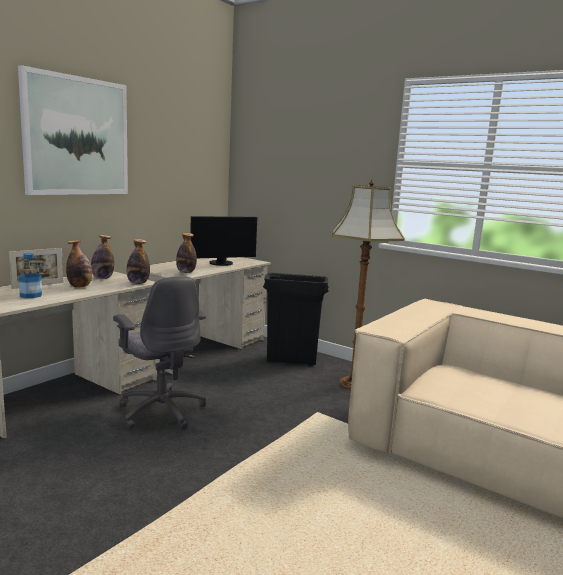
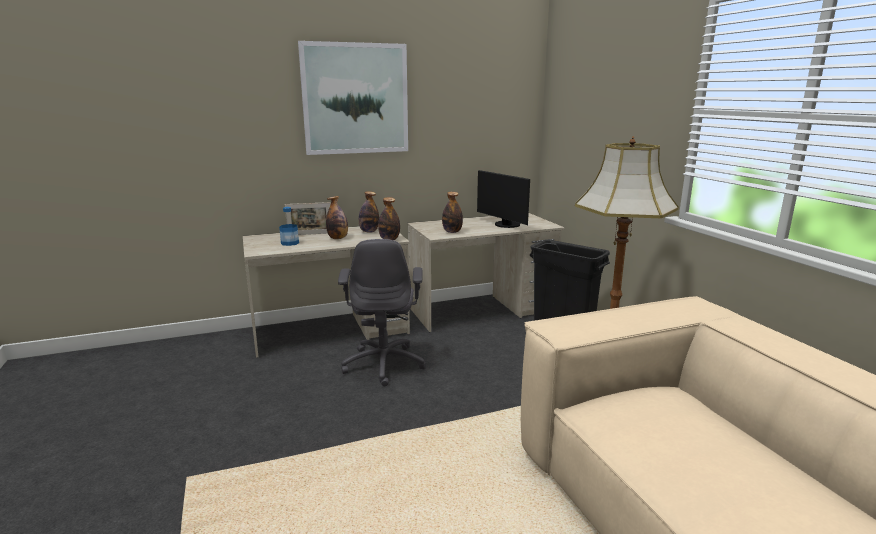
camera: 35 degrees right, 5 degrees up
monitor [190,216,258,266] -> monitor turned 45 degrees clockwise [477,170,530,228]

